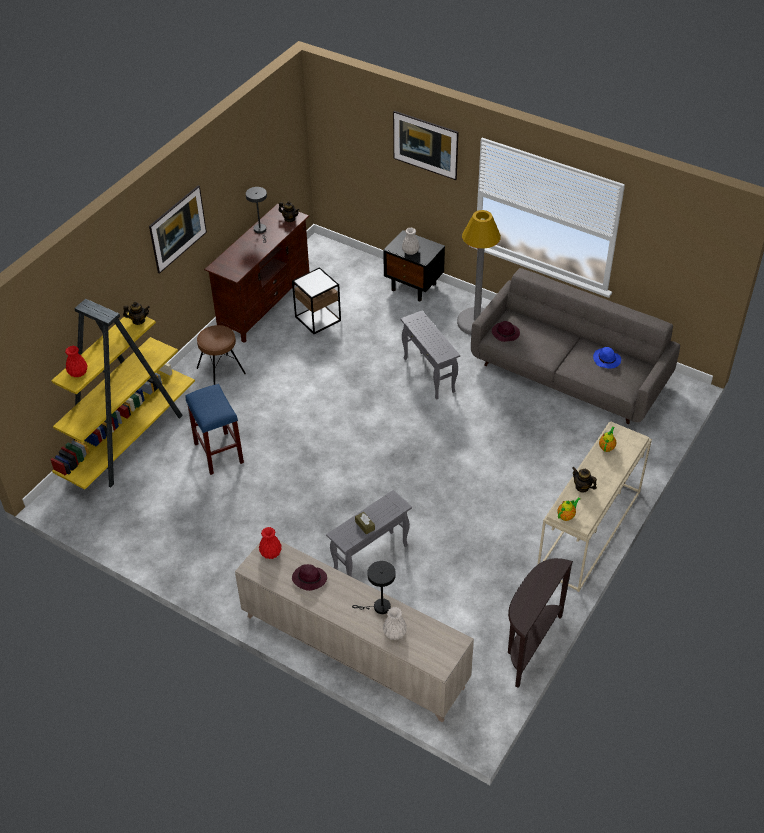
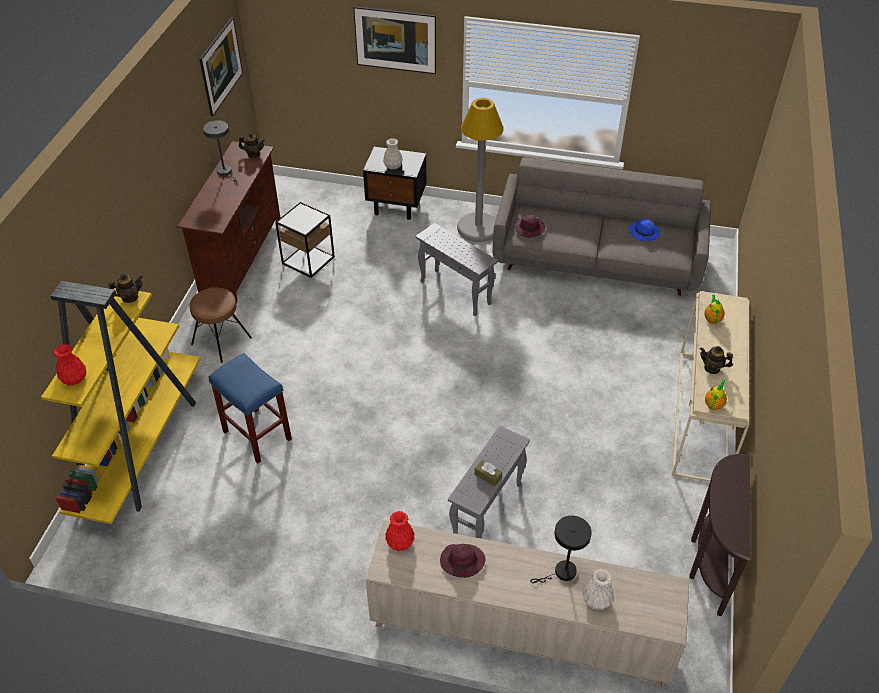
camera: 20 degrees left, 0 degrees up
picture [149,185,207,274] -> picture moved to [199,17,243,116]

